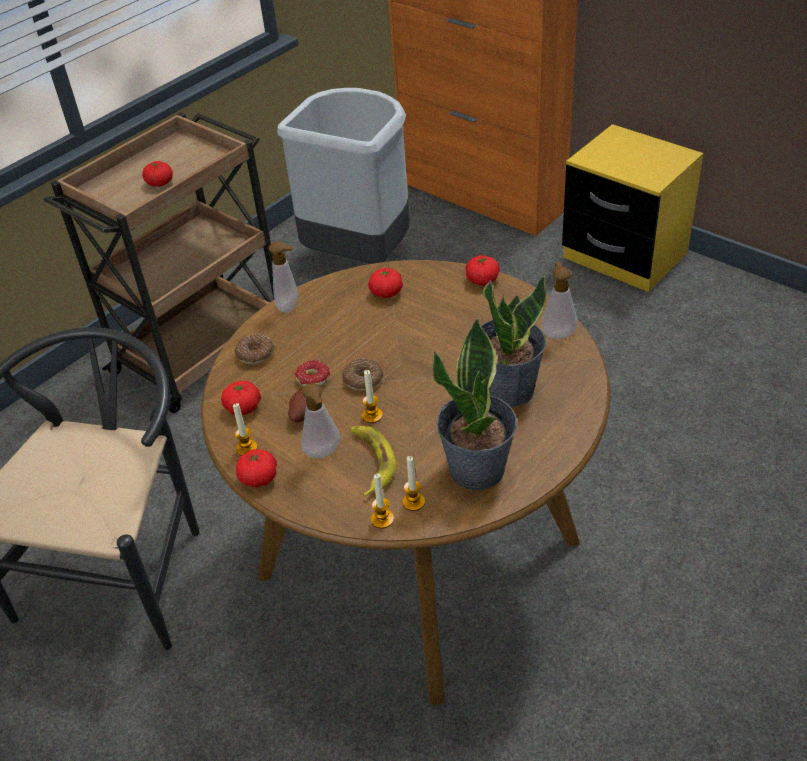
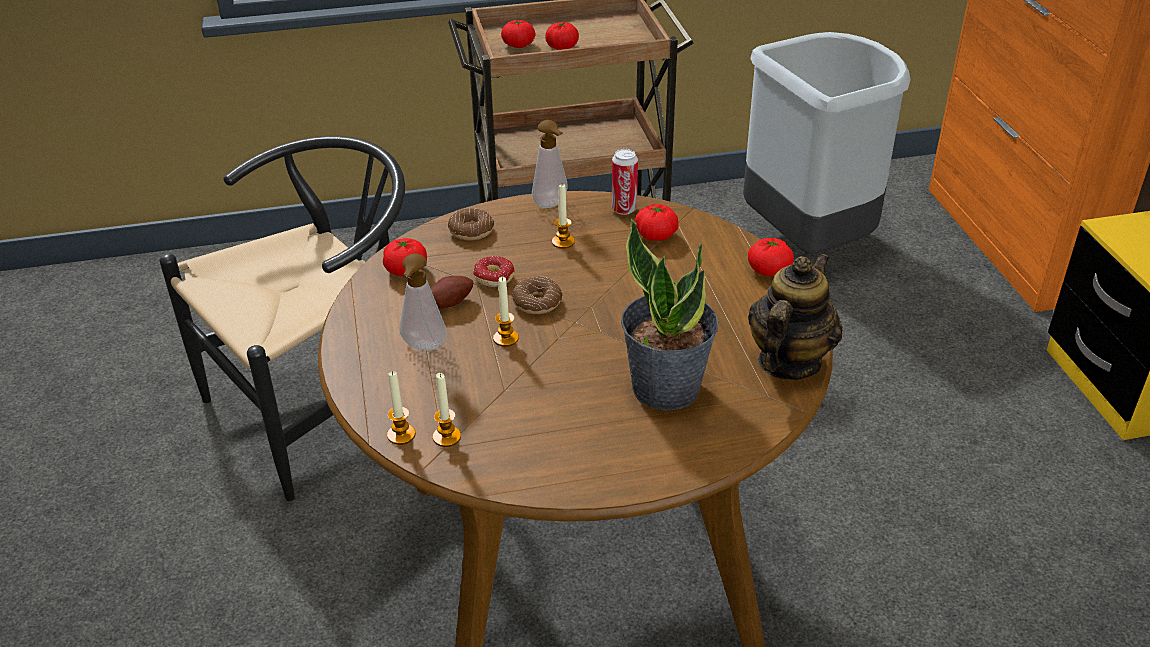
camera: 35 degrees right, 5 degrees down
candle [233,403,257,455] -> candle moved to [552,184,575,249]
tomato [236,449,277,487] -> tomato moved to [501,20,535,48]
banana [351,426,396,496] -> none
potted plant [433,318,517,490] -> none
soap dispenser [541,262,577,339] -> teapot [748,253,843,380]
none -> can [612,149,638,215]

